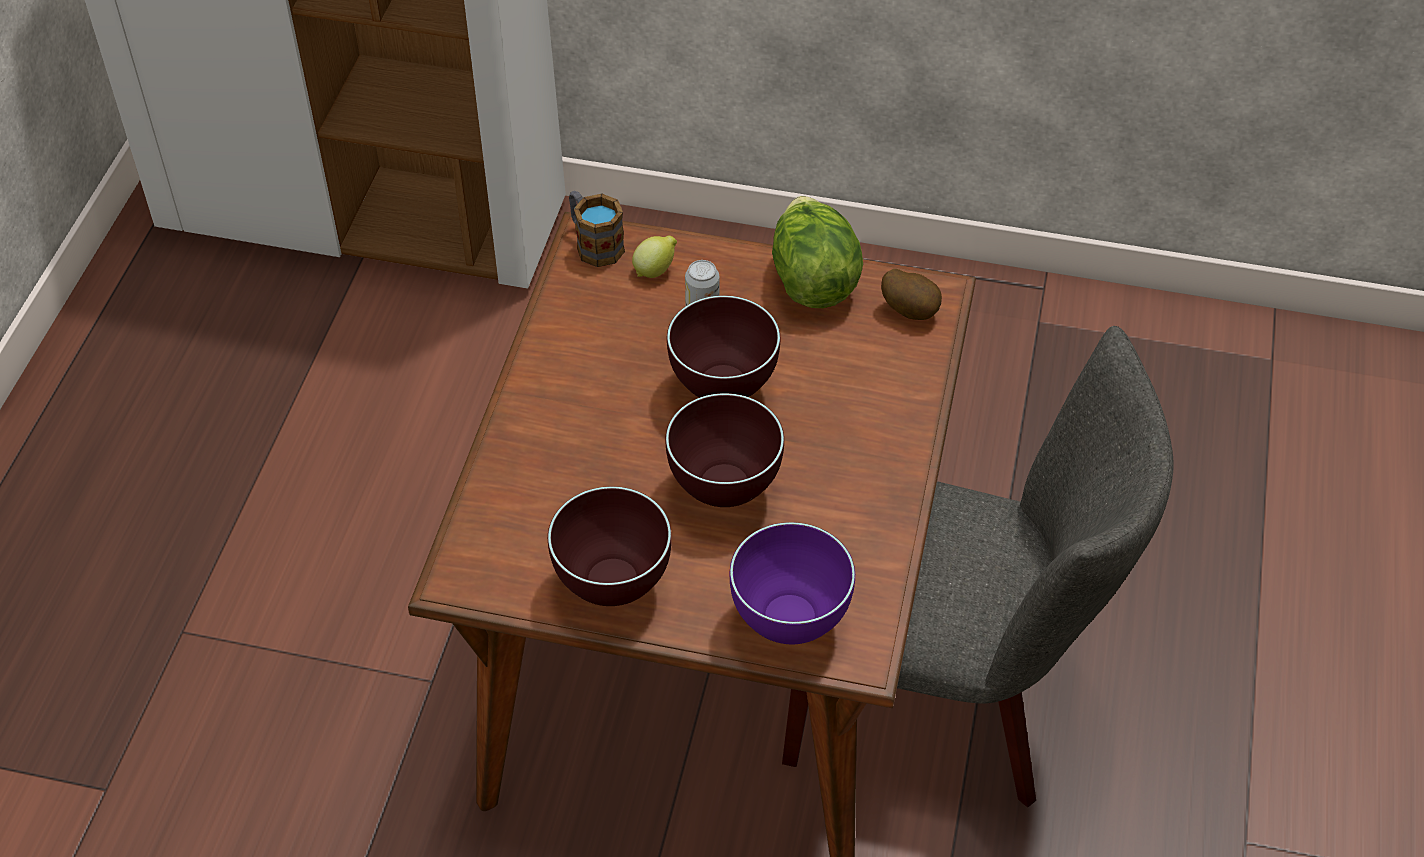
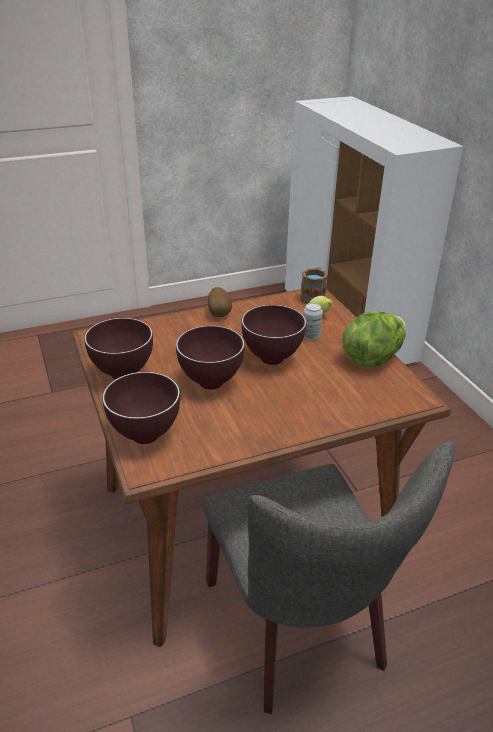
camera: 55 degrees right, 15 degrees down
purple bowl [729,522,855,644] -> brown bowl [102,372,180,444]
potato [881,269,942,320] -> potato moved to [208,287,232,317]

